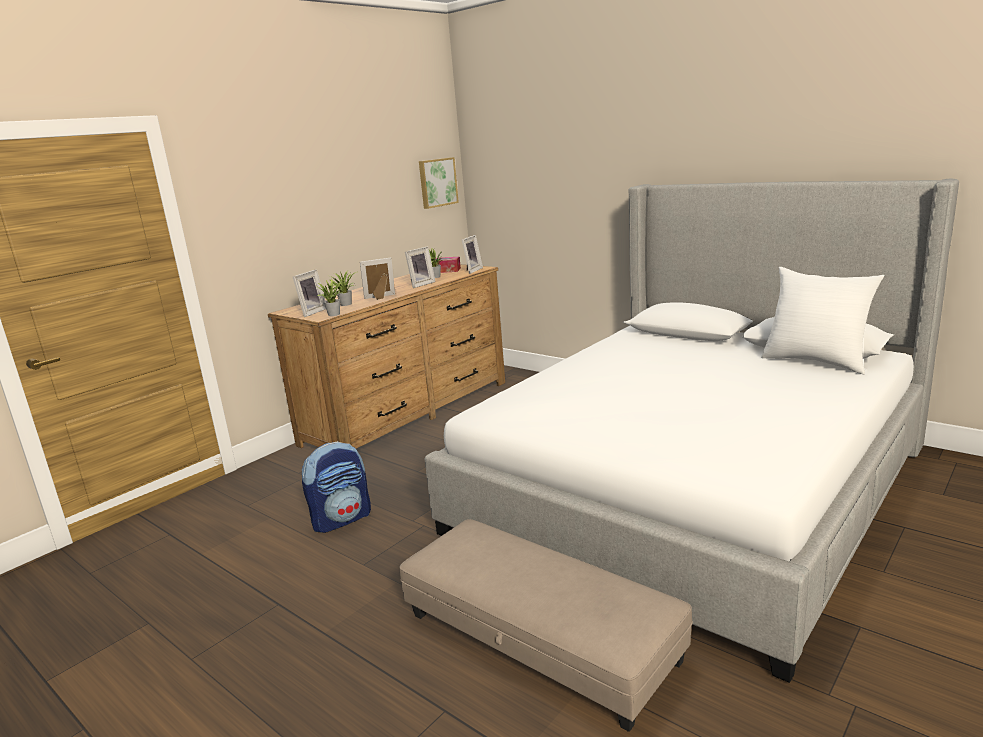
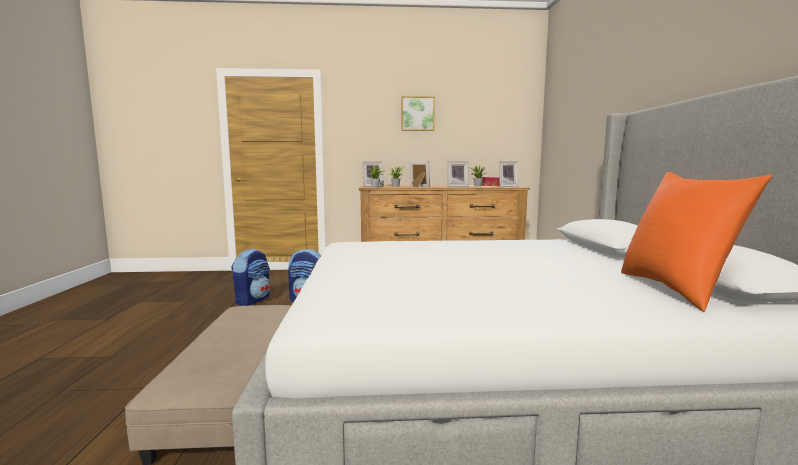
camera: 45 degrees right, 10 degrees down
picture [419,157,459,209] -> picture moved to [402,96,435,131]
white pillow [761,267,884,375] -> orange pillow [621,172,772,312]
none -> backpack [231,248,270,306]

